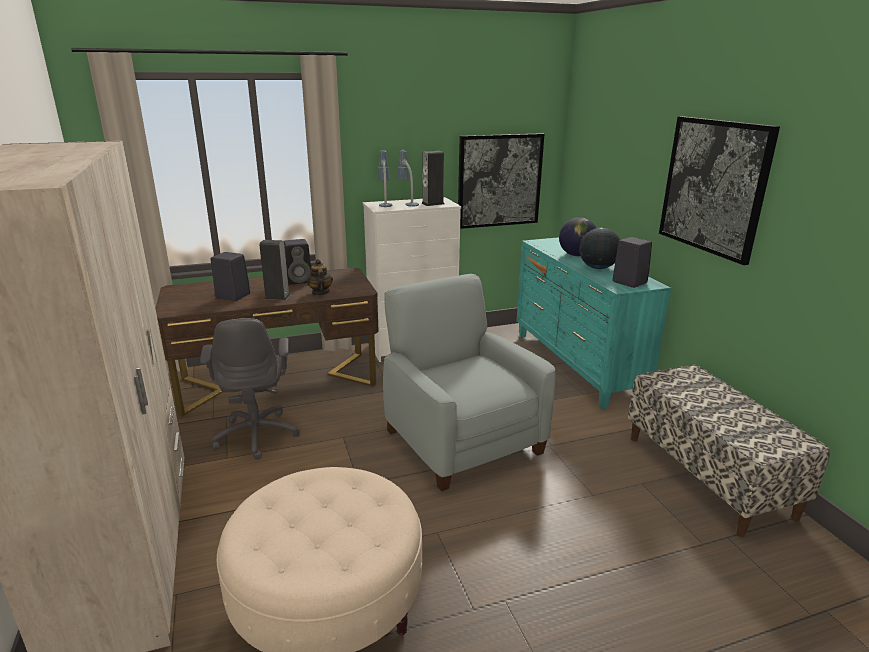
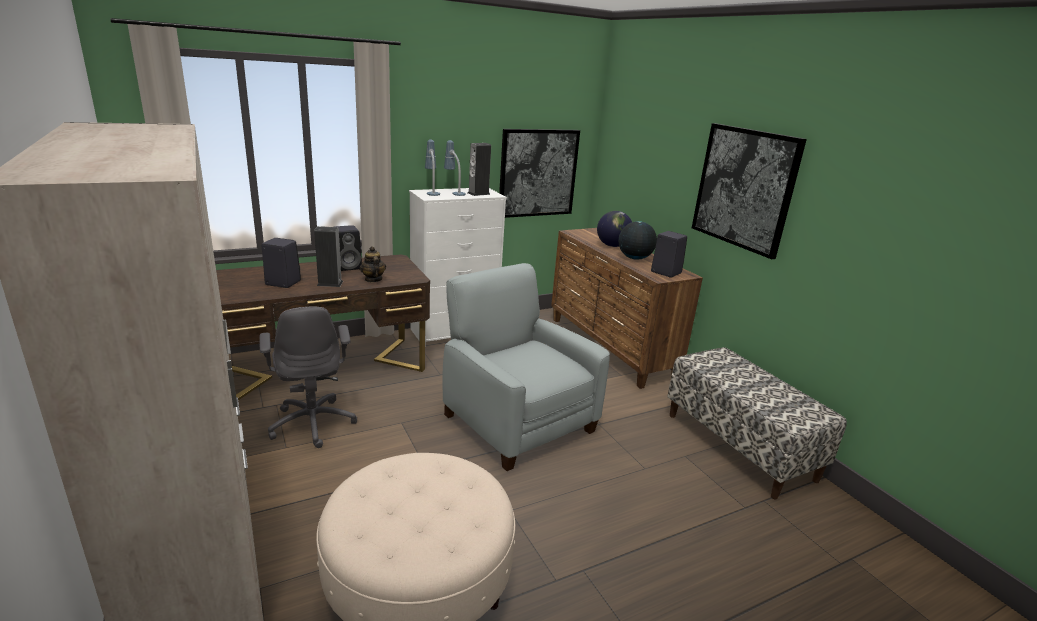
camera: 10 degrees left, 0 degrees up
turquoise dresser [517,237,671,409] -> brown dresser [551,228,703,389]

